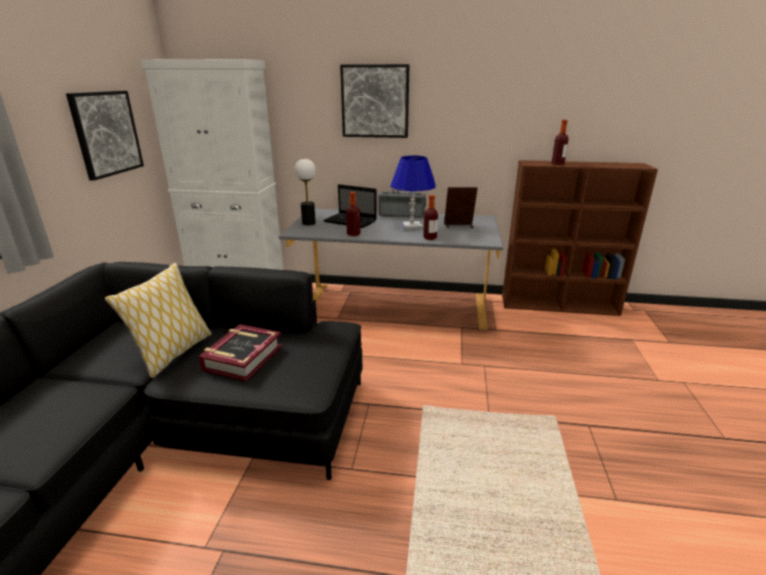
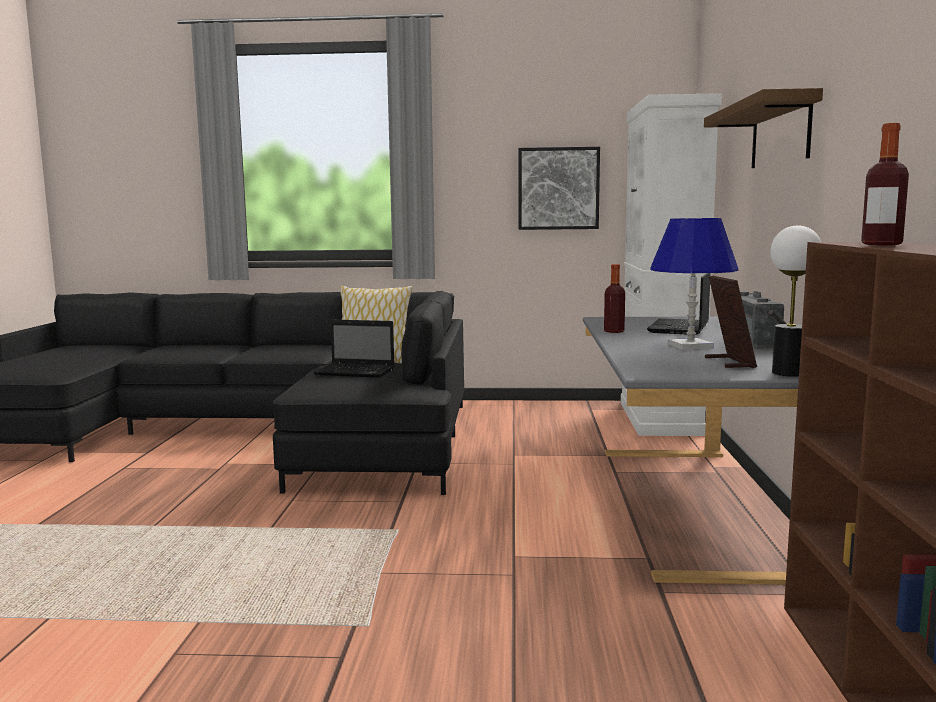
camera: 85 degrees right, 15 degrees down
book [199,324,283,382] -> laptop [314,319,395,378]
table lamp [294,159,316,225] -> table lamp moved to [770,226,821,377]
picture [340,64,409,138] -> shelf [704,88,823,168]
bottle [423,195,438,240] -> none

